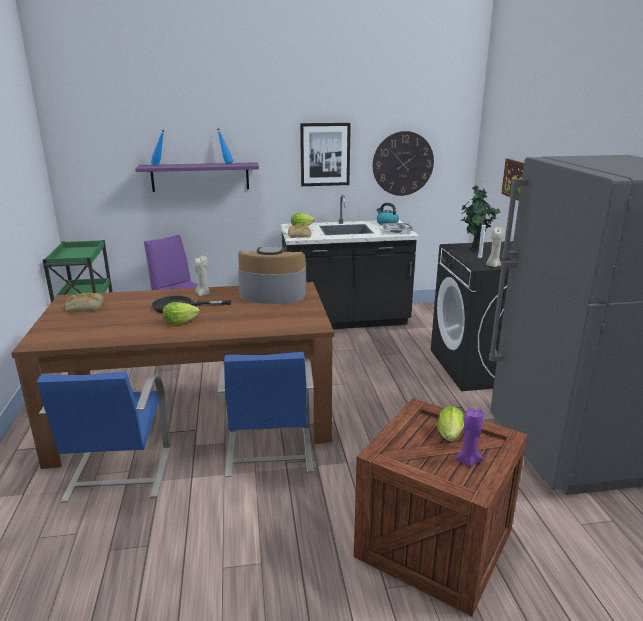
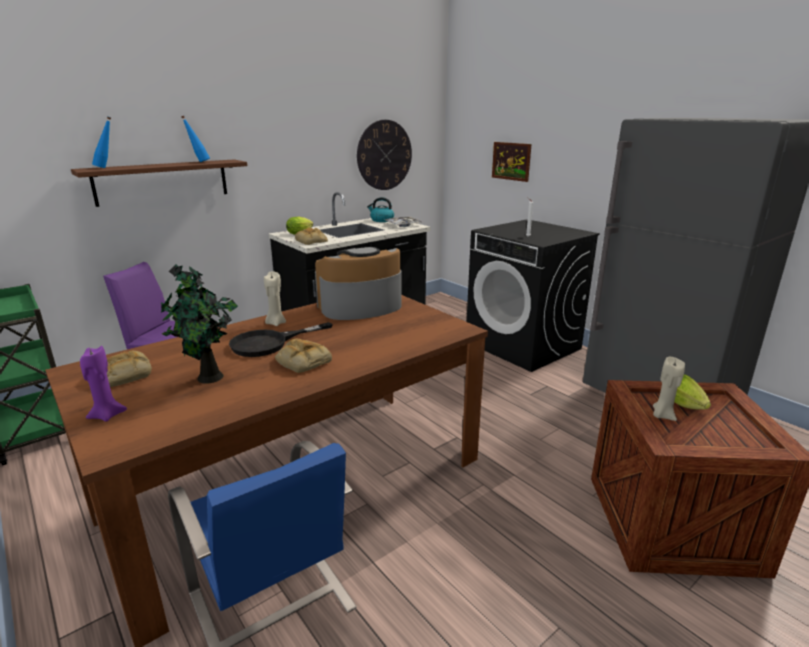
camera: 30 degrees left, 0 degrees up
purple shelf [135,162,259,192] -> brown shelf [71,160,247,207]
lettuce [163,302,200,324] -> bread [275,339,332,373]
blue chair [218,352,314,477] -> none
picture [300,123,351,186] -> none
purple candle [454,407,484,467] -> purple candle moved to [80,346,127,422]
potted plant [461,185,500,252] -> potted plant moved to [161,264,238,384]
beige candle [486,227,504,267] -> beige candle moved to [653,357,685,421]

